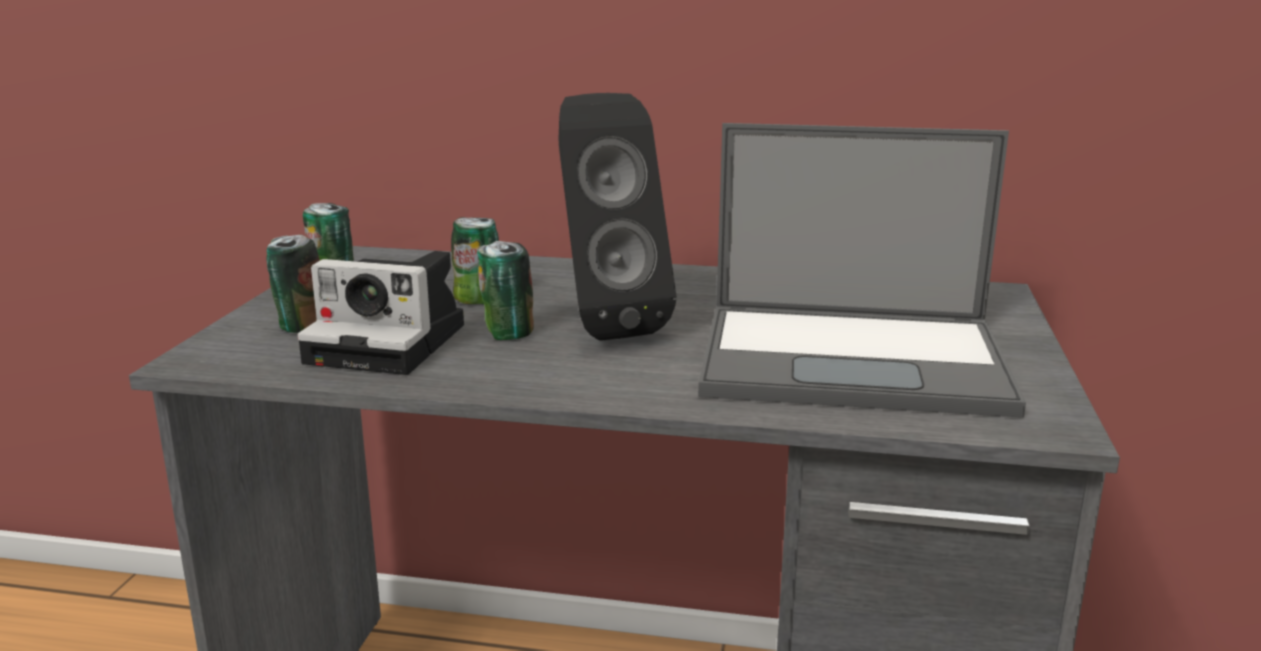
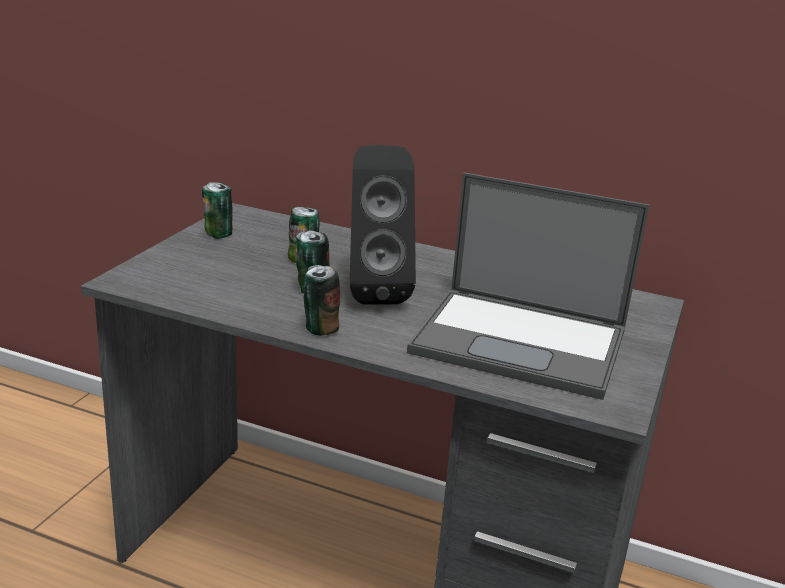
camera: 10 degrees right, 5 degrees up
can [267,235,320,333] -> can moved to [304,265,340,336]
camera [298,251,464,375] -> none

